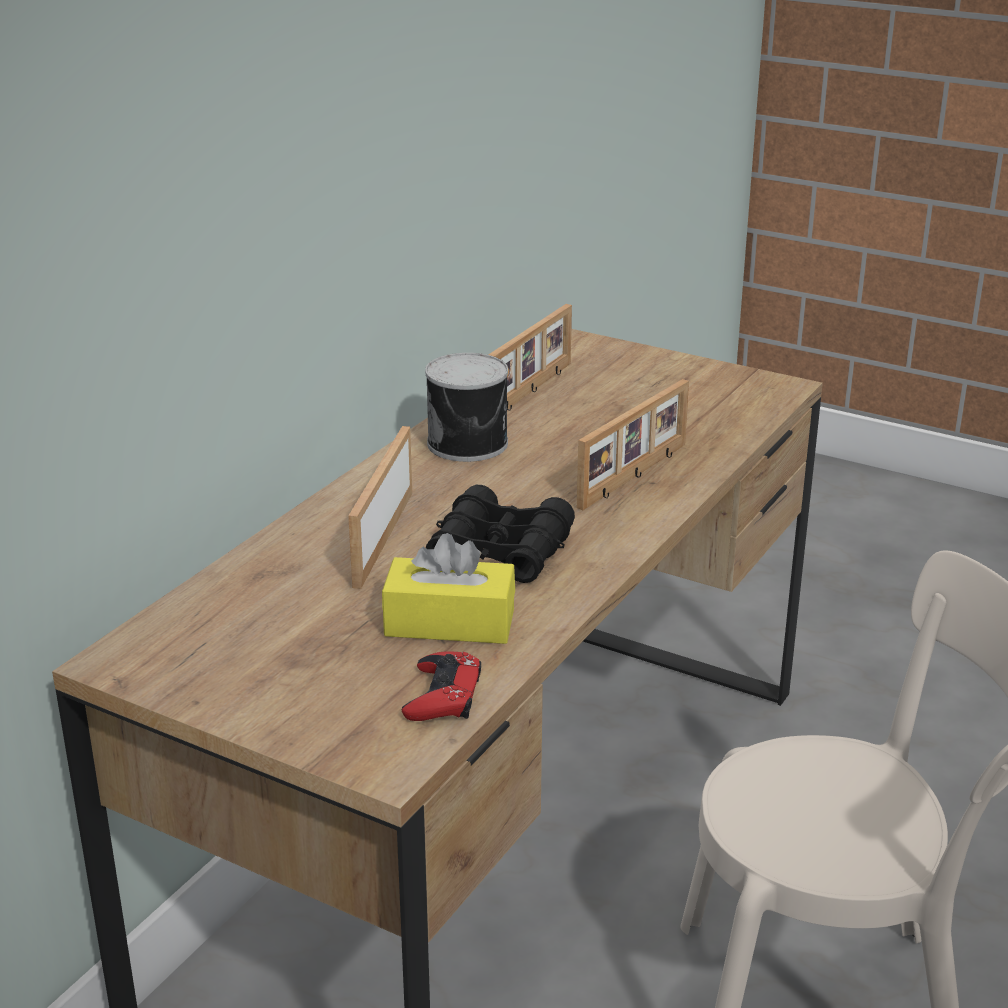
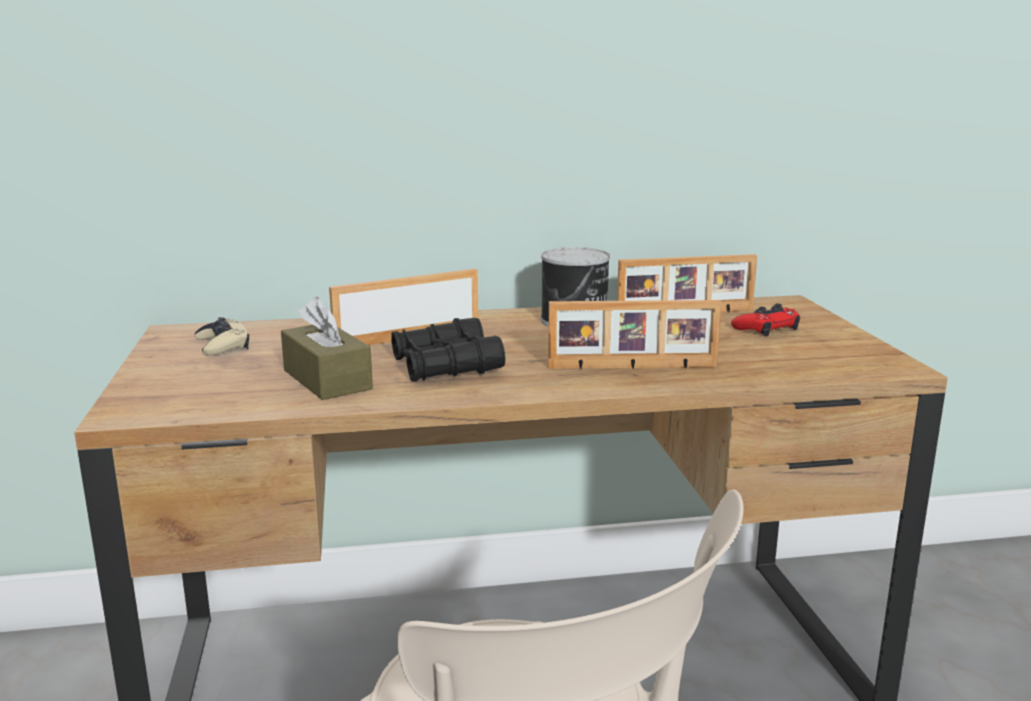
camera: 50 degrees right, 10 degrees down
yellow tissue box [382,533,515,644] -> brown tissue box [281,297,373,400]
red game controller [402,651,481,721] -> red game controller moved to [731,303,800,337]
none -> beige game controller [195,317,249,356]

